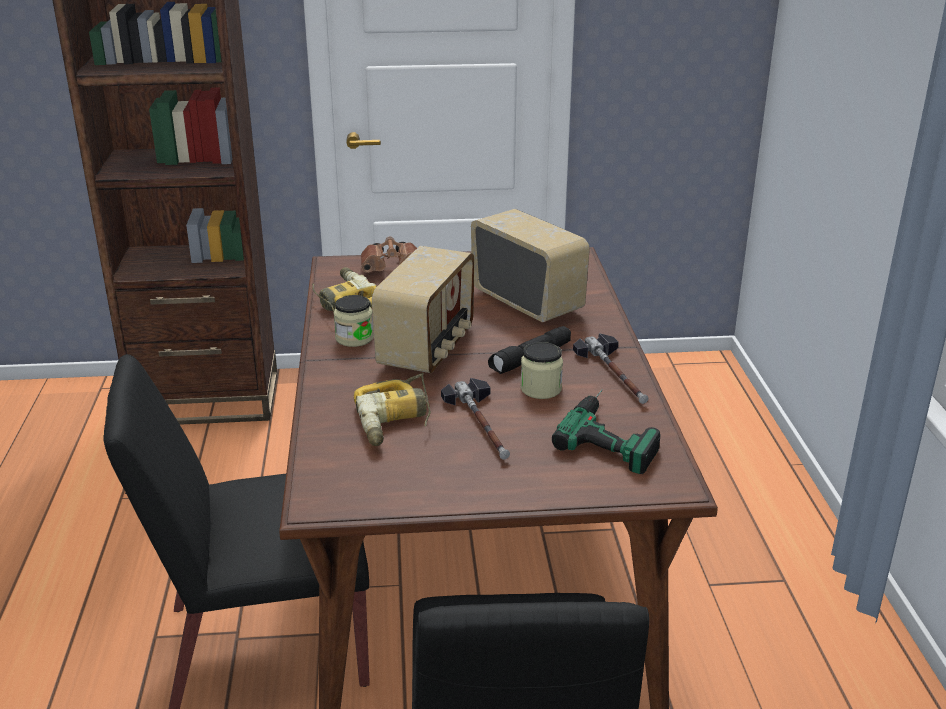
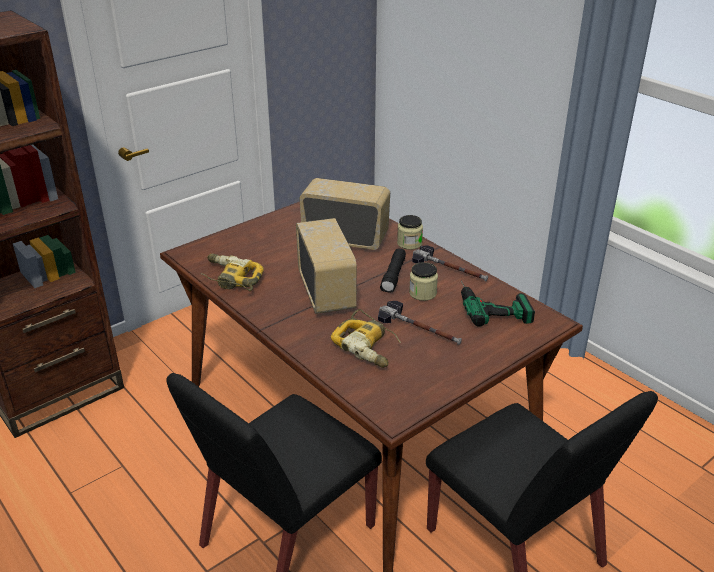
camera: 35 degrees left, 5 degrees up
jar [333,295,374,347] -> jar moved to [397,215,423,250]
brown binoculars [361,237,417,273] -> none

